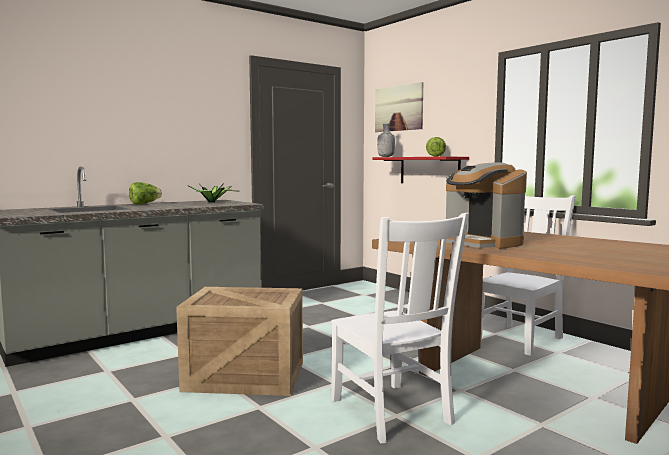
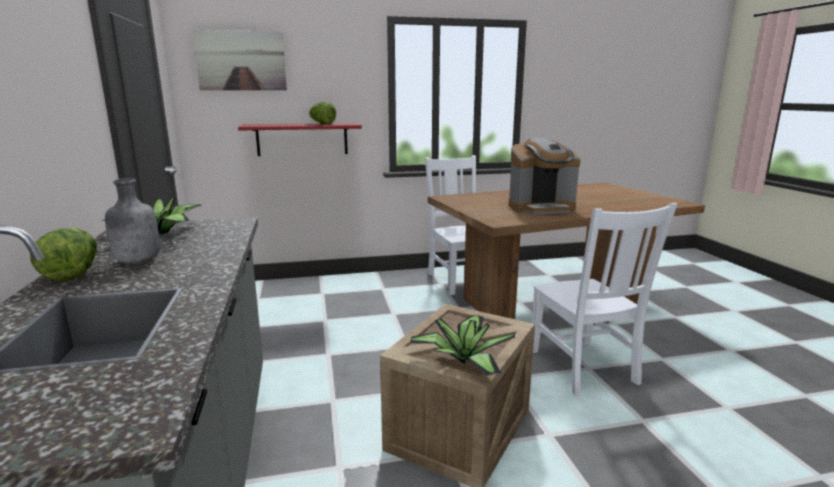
camera: 65 degrees left, 10 degrees up
white chair [331,213,469,443] -> white chair turned 75 degrees clockwise [532,203,678,396]
grey bottle [377,123,395,157] -> grey bottle moved to [105,178,160,264]
none -> potted plant [410,315,515,376]

